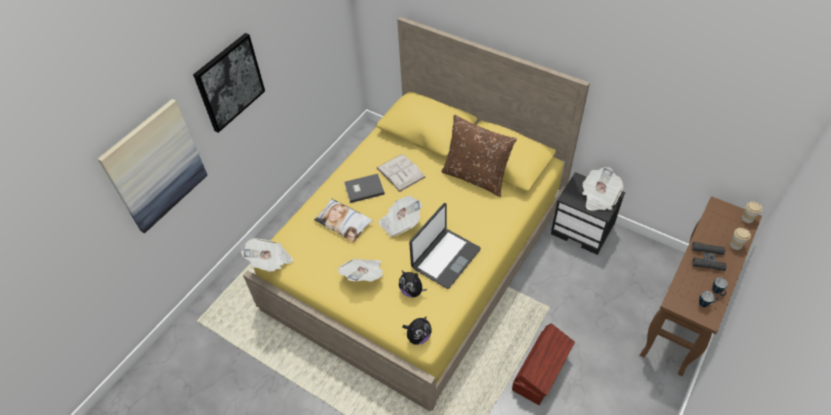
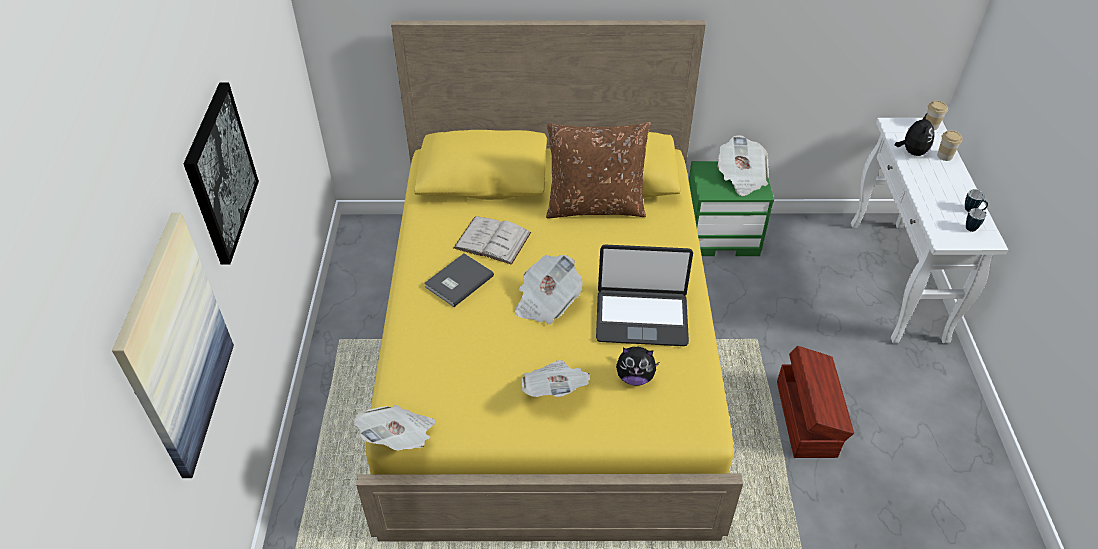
camera: 35 degrees left, 5 degrees down
pillow [314,198,373,242] -> none
plush toy [402,316,432,345] -> plush toy moved to [894,112,935,156]
laptop [409,203,481,289] -> laptop turned 90 degrees clockwise [596,245,693,346]
black nightstand [551,172,625,255] -> green nightstand [689,161,774,256]
brown console table [640,196,762,376] -> white console table [851,118,1008,343]
black binoculars [692,242,727,271] -> none

